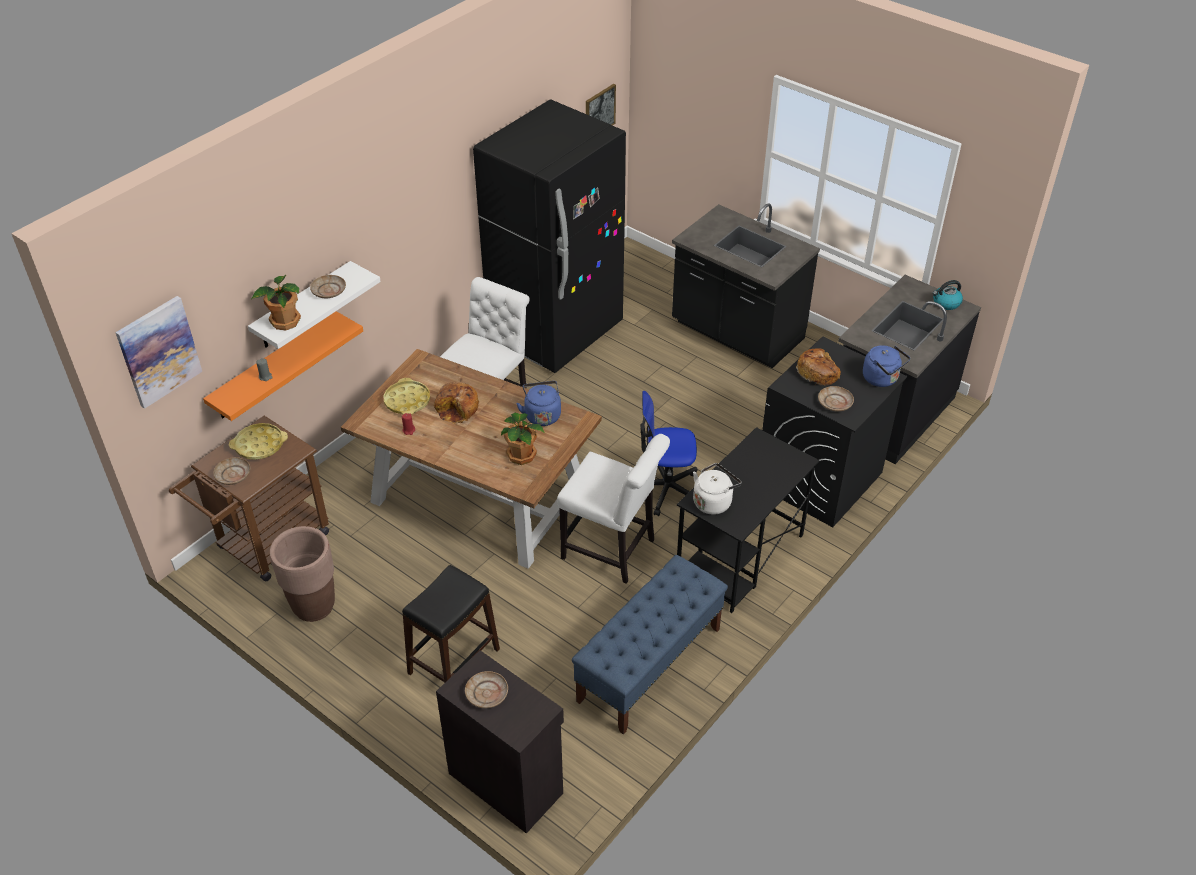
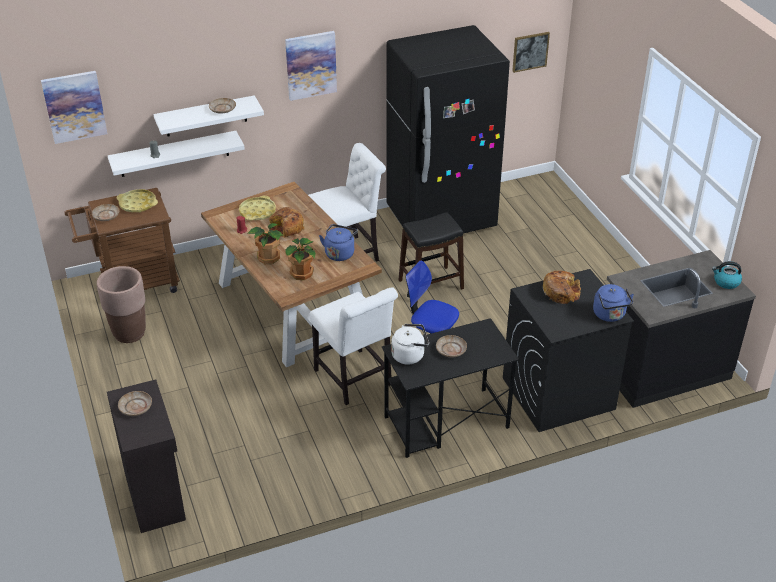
camera: 30 degrees right, 5 degrees down
orange shelf [203,311,363,421] -> white shelf [108,131,245,177]
potted plant [251,275,301,330] -> potted plant moved to [247,223,284,264]
black stool [402,565,500,682] -> black stool moved to [399,212,464,302]
blue bench [572,555,728,735] -> none
black counter [672,203,820,368] -> none
beige plate [818,386,854,412] -> beige plate moved to [436,335,467,357]
none -> picture [285,31,337,101]

